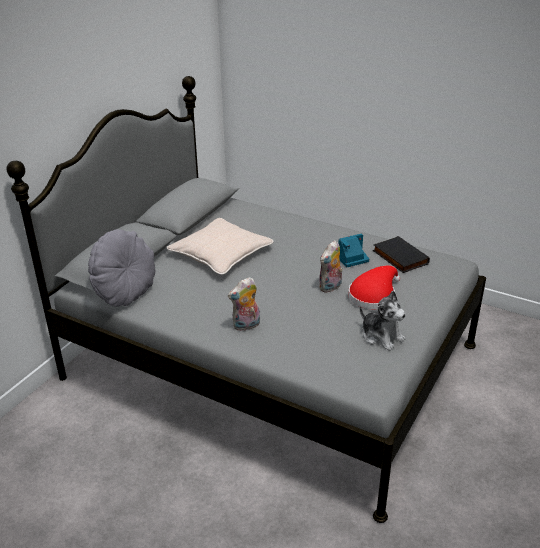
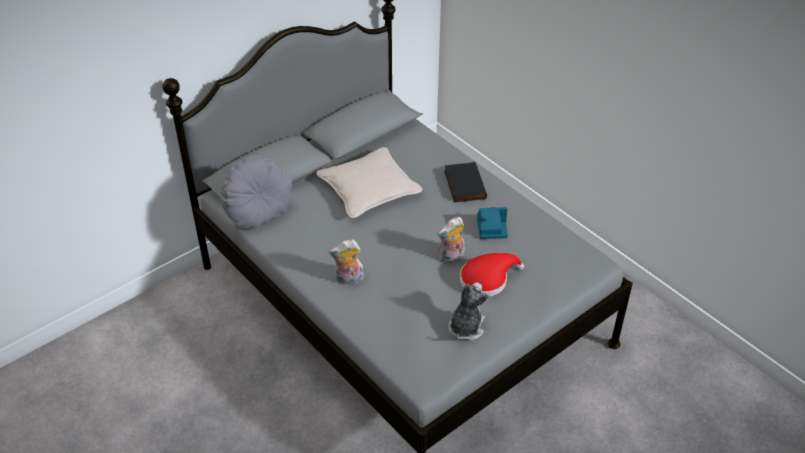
camera: 20 degrees right, 10 degrees up
plush toy [360,291,406,351] -> plush toy turned 135 degrees counterclockwise [448,282,489,340]
black book [373,236,430,273] -> black book moved to [444,162,487,202]

